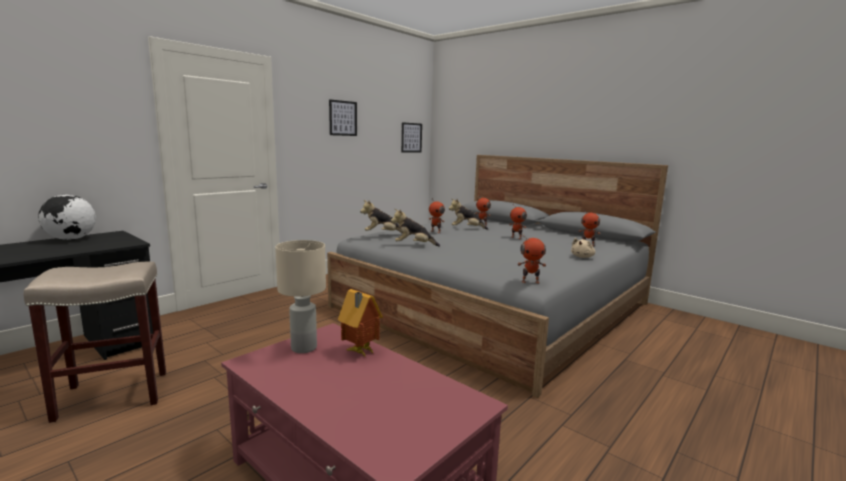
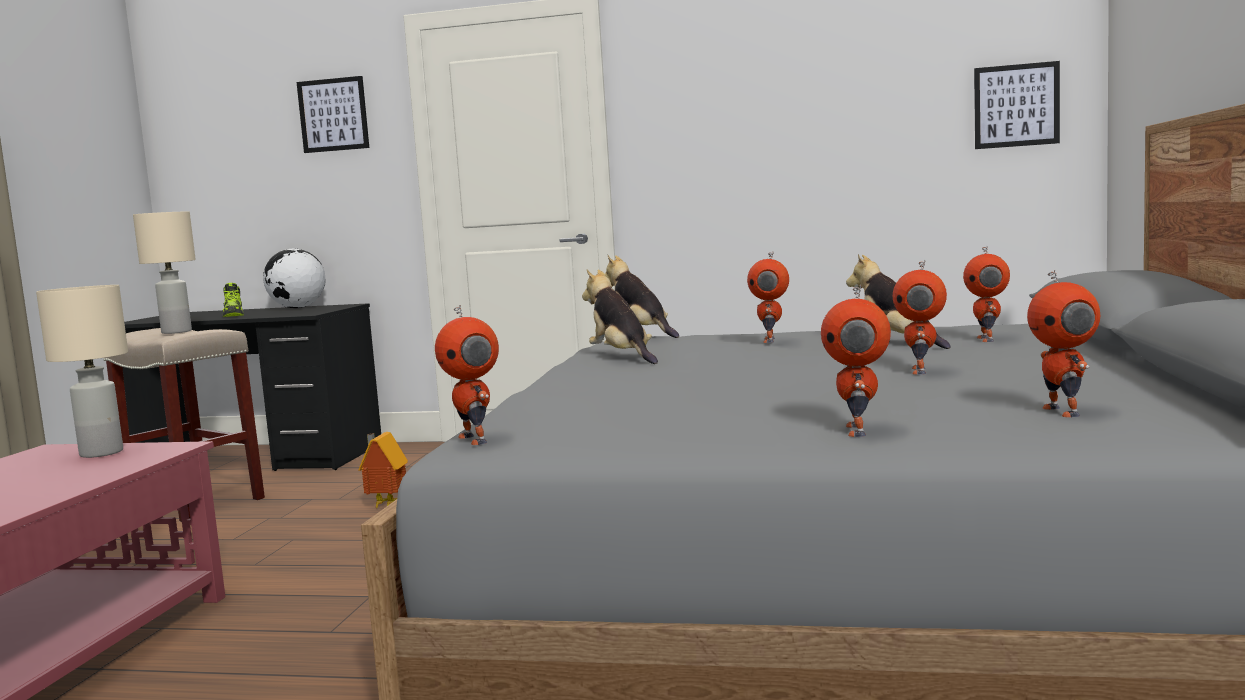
camera: 60 degrees right, 5 degrees down
picture [329,99,357,136] -> picture moved to [297,76,369,153]
toy house [338,289,383,357] -> toy house moved to [358,432,408,508]
beige plush toy [571,238,595,258] -> toy robot [821,285,891,437]
none -> beige table lamp [133,212,196,334]
none -> shoe [222,283,244,317]

